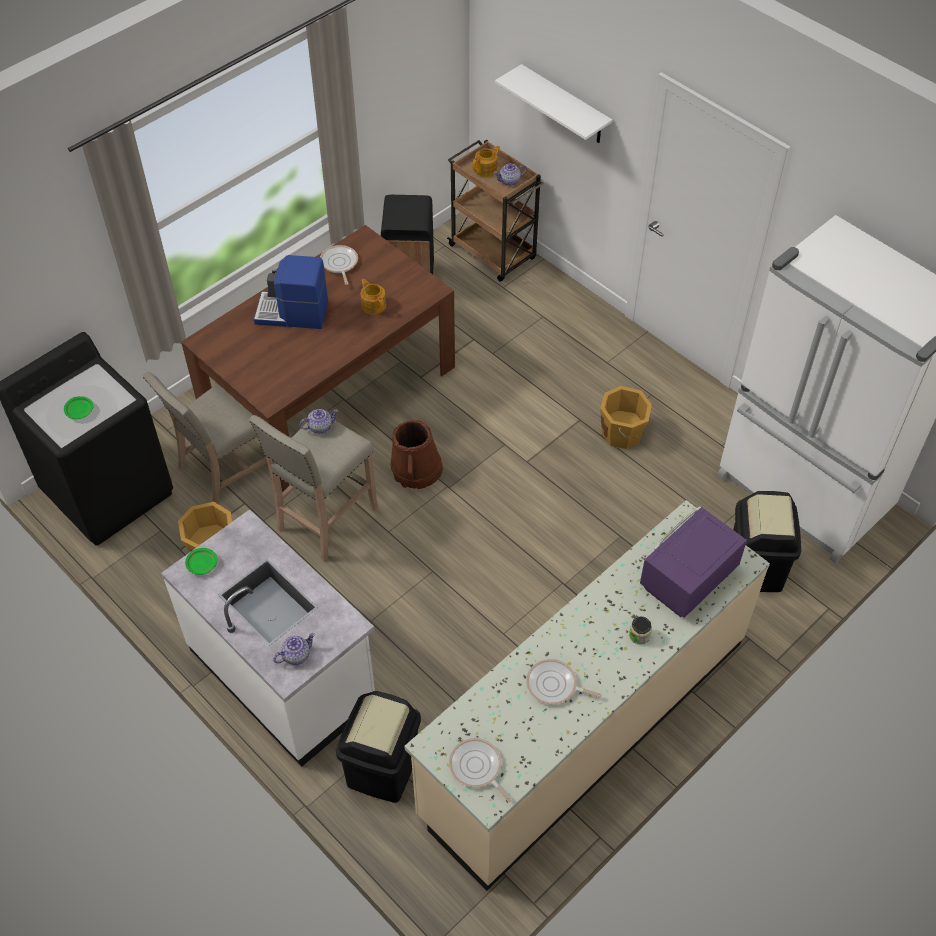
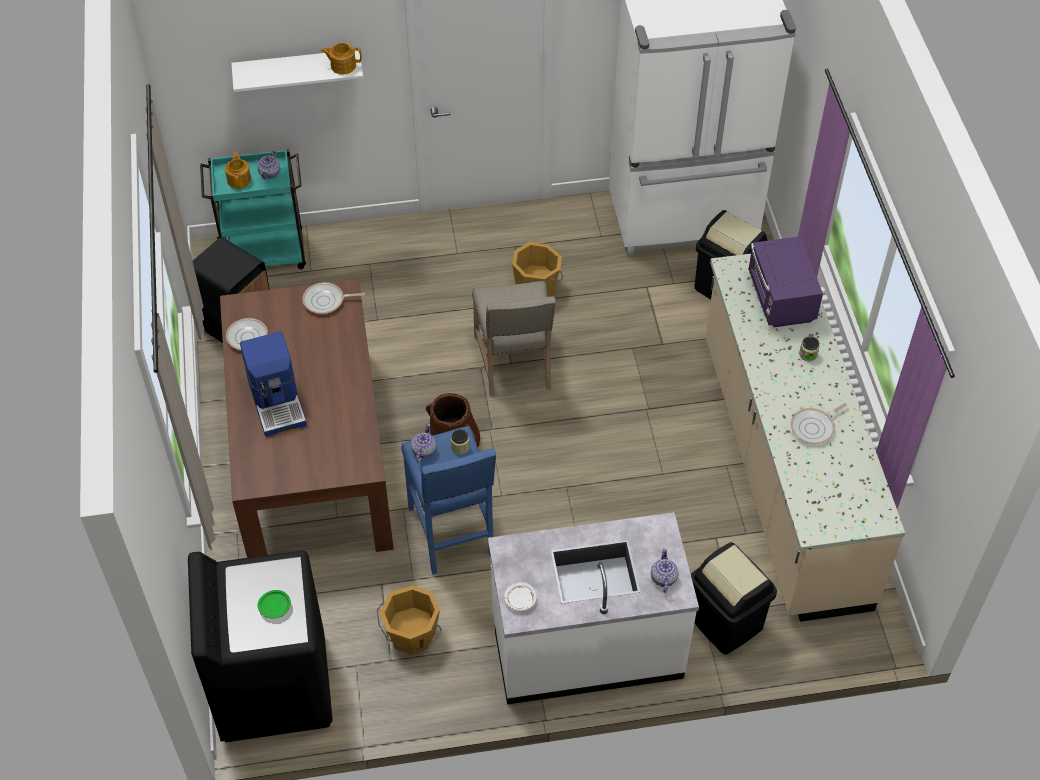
camera: 55 degrees left, 0 degrees up
beige chair [143,372,267,503] -> beige chair moved to [472,281,556,396]
green plate [185,548,218,575] -> white plate [504,582,536,611]
beige stool [249,415,378,561] -> blue stool [401,426,496,574]
coffee machine [254,255,328,329] -> coffee machine turned 60 degrees counterclockwise [240,331,307,437]
teapot [361,279,386,315] -> teapot moved to [321,43,362,75]
brown cart [447,140,544,282] -> turquoise cart [200,149,306,269]
frying pan [449,738,512,802] -> frying pan moved to [302,282,365,314]
none -> jar [451,429,470,454]

